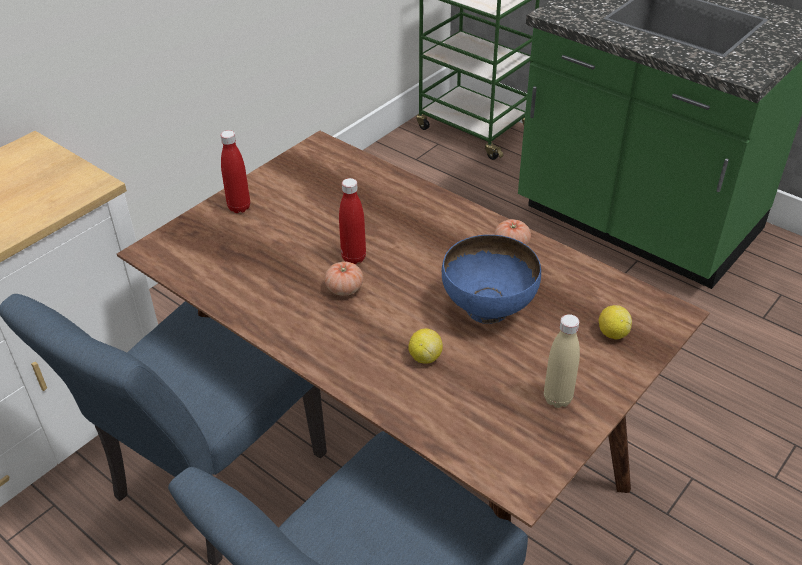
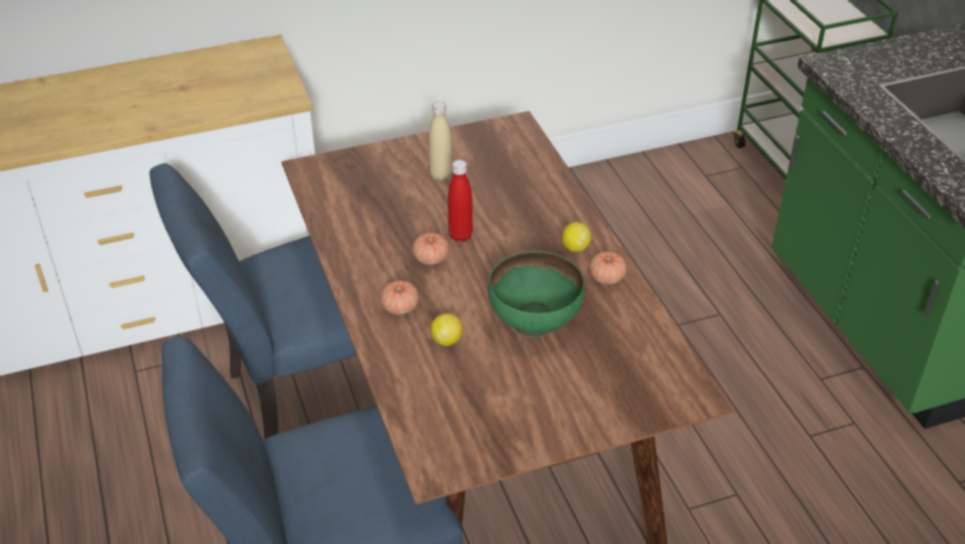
camera: 30 degrees right, 0 degrees up
red bottle [220,130,250,213] -> none
blue bowl [442,235,541,324] -> green bowl [488,251,585,338]
beige bottle [544,314,580,408] -> beige bottle moved to [429,101,452,181]
lemon [599,305,632,339] -> lemon moved to [562,222,591,252]
none -> tomato [381,281,419,315]

